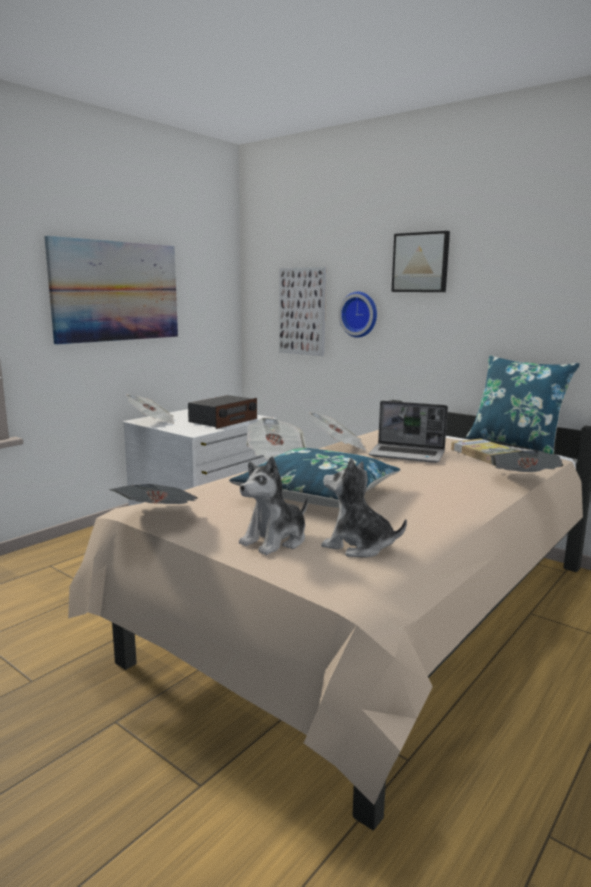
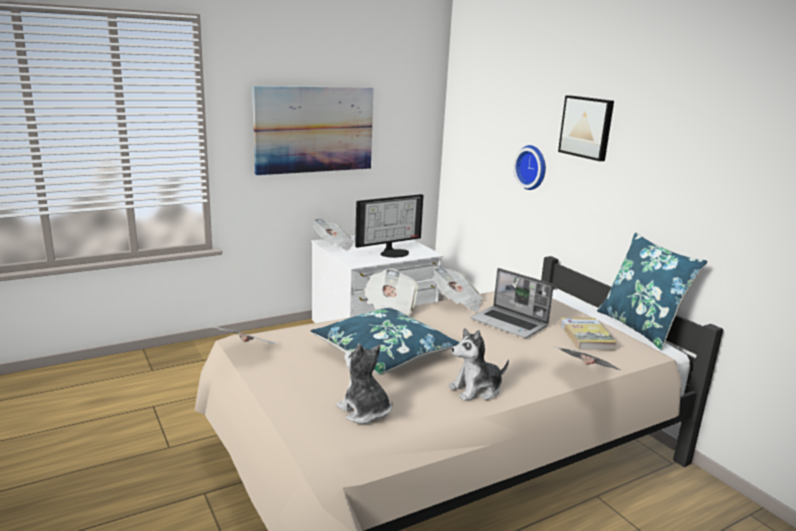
camera: 20 degrees right, 5 degrees up
radio [188,395,257,429] -> monitor [355,194,423,258]
plush toy [239,456,308,555] -> plush toy moved to [449,328,509,401]
picture [279,267,326,356] -> none

